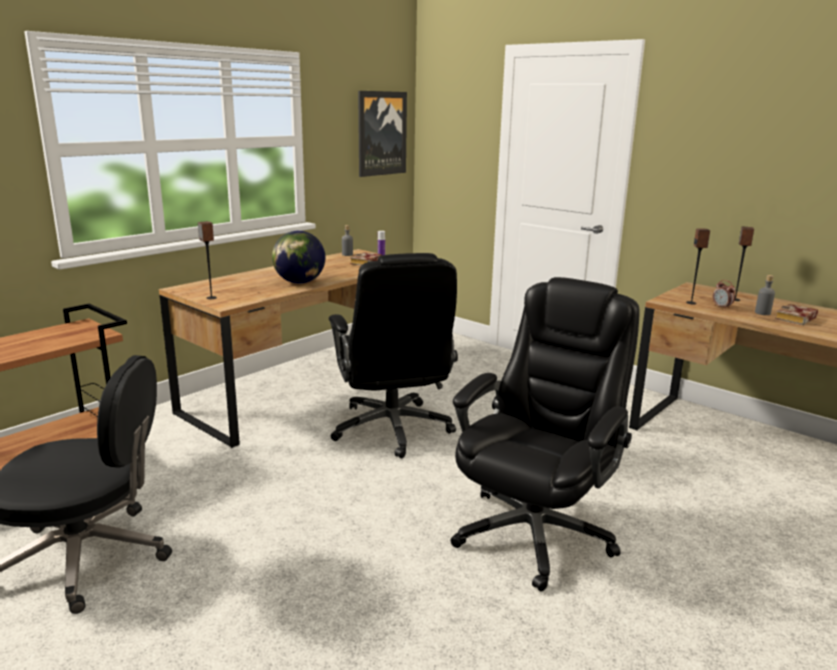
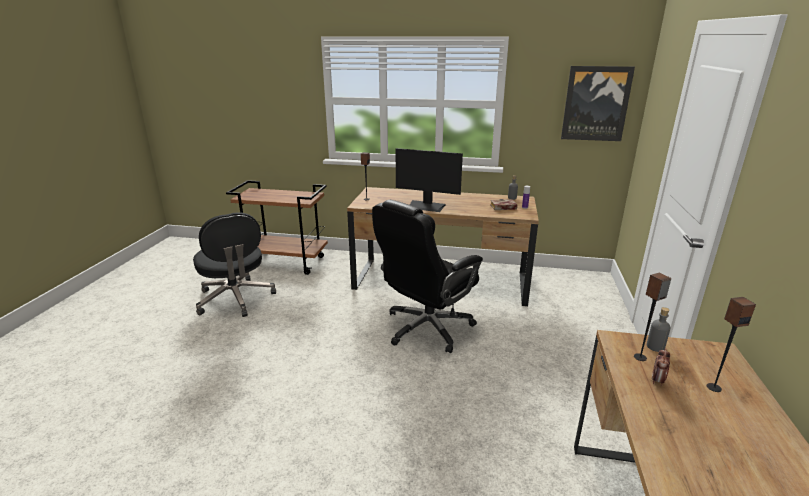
camera: 60 degrees right, 5 degrees up
globe [272,231,325,284] -> monitor [396,148,463,212]
black office chair [450,277,640,591] -> none
grey bottle [755,275,775,315] -> grey bottle moved to [647,307,671,352]
book [775,304,818,325] -> none

